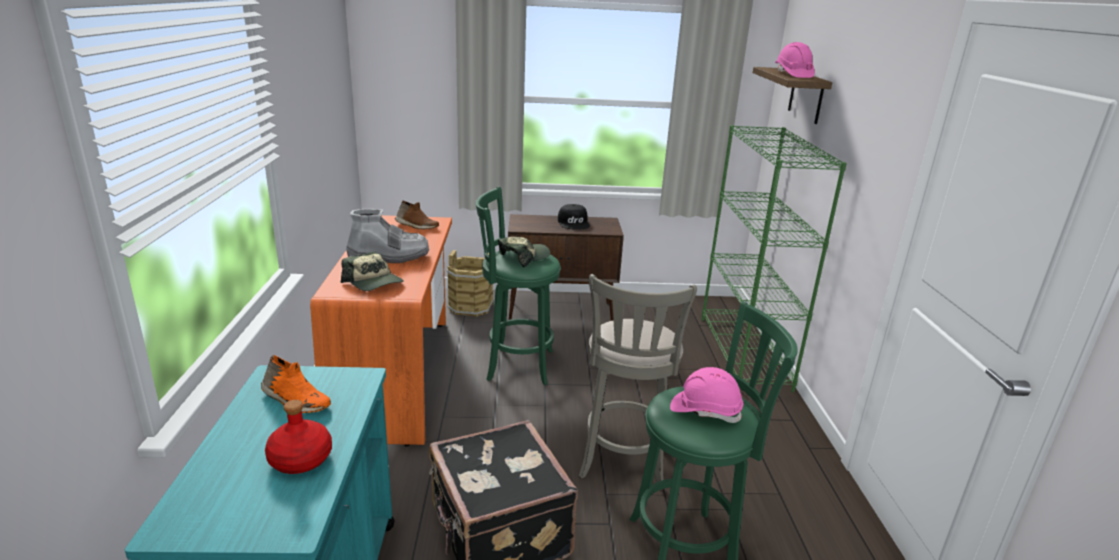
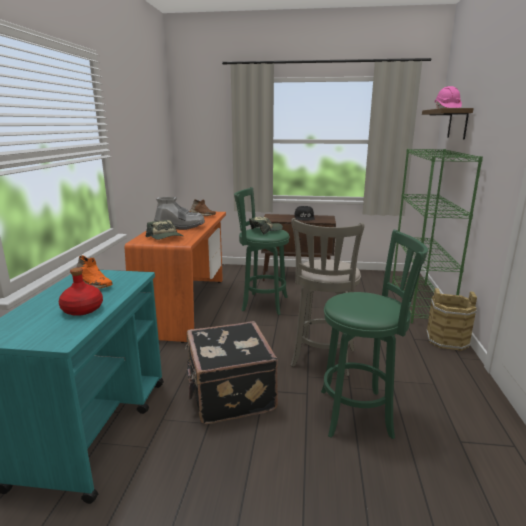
camera: 10 degrees right, 5 degrees down
brown bucket [447,250,493,317] -> brown bucket moved to [426,288,477,351]
pink hard hat [670,367,743,423] -> none

